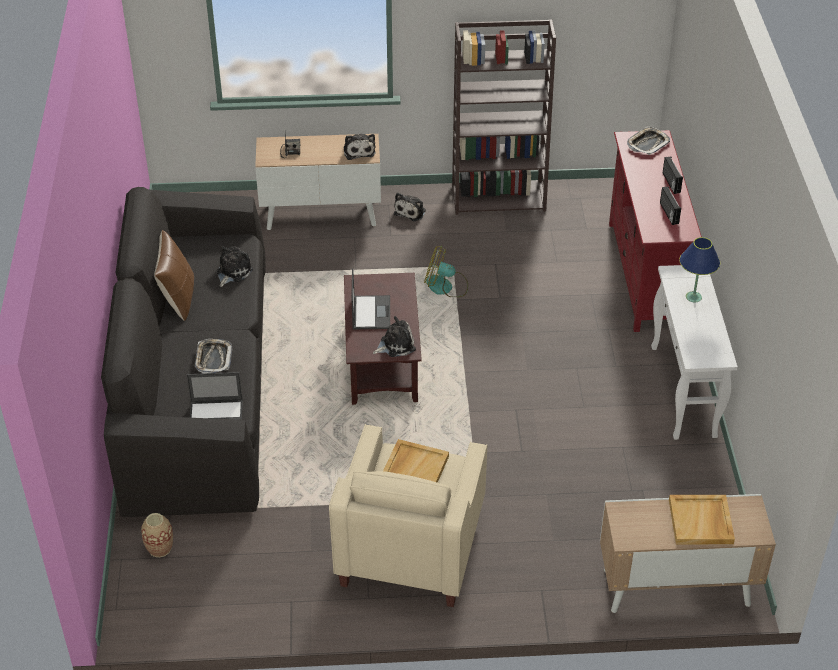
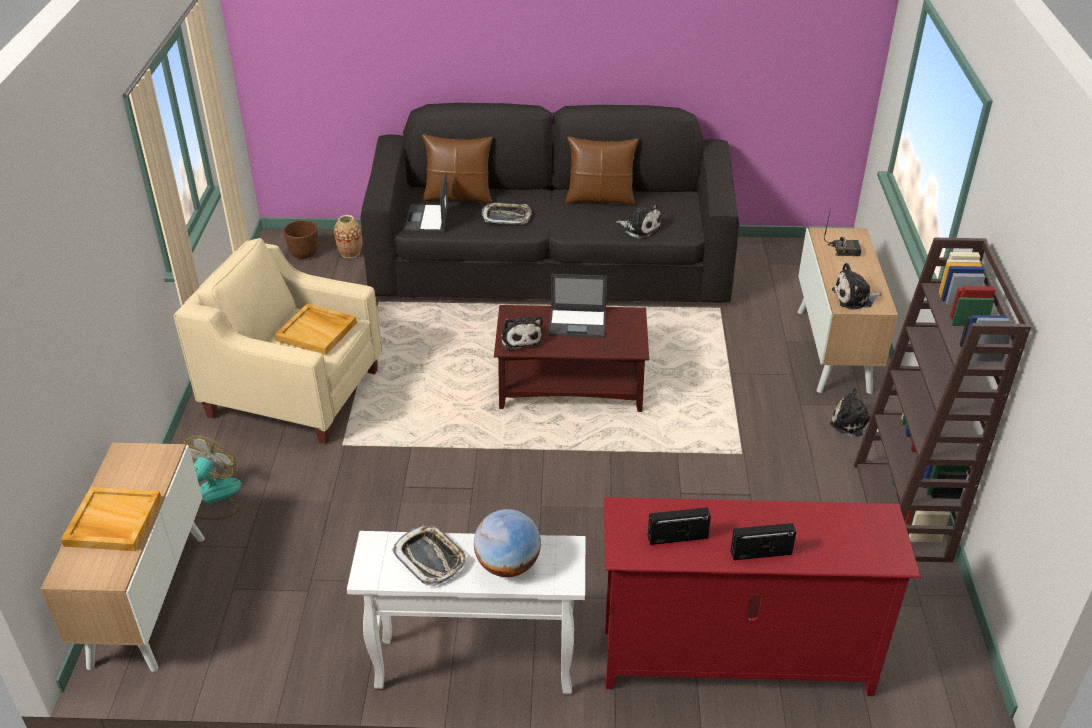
camera: 95 degrees right, 5 degrees down
fan [424,246,468,297] -> fan moved to [182,436,242,520]
tray [627,126,670,155] -> tray moved to [392,525,468,586]
blue table lamp [679,237,720,302] -> globe [474,509,541,577]
none -> brown planter [283,220,318,259]
none -> brown pillow [422,134,493,204]

